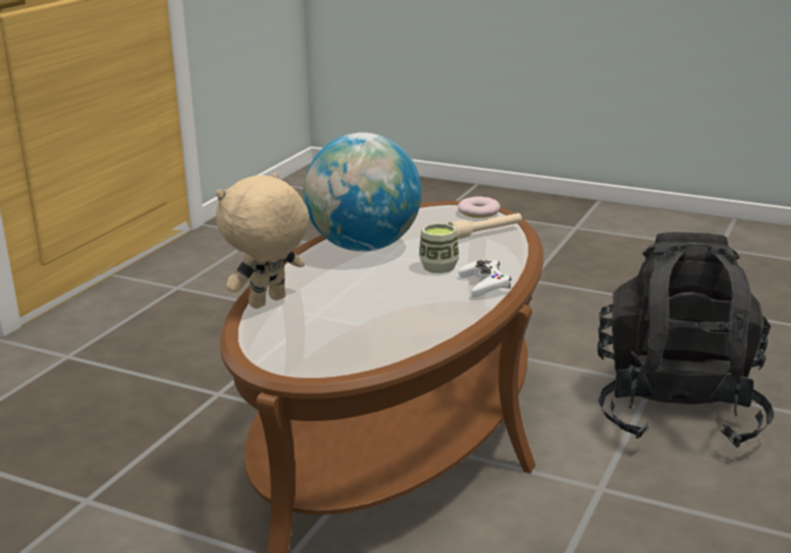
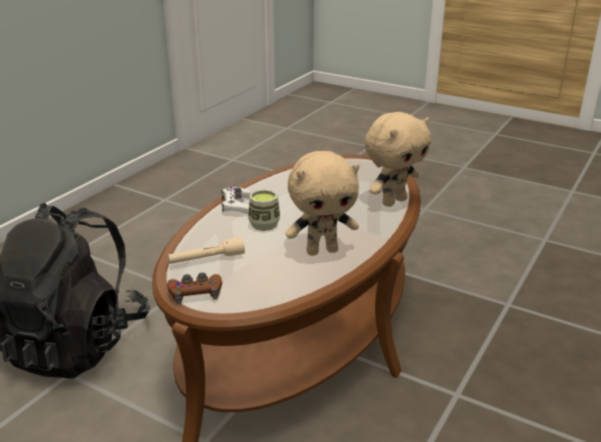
camera: 175 degrees left, 5 degrees up
globe [303,132,422,252] -> beige plush toy [286,151,360,256]
donut [458,197,500,218] -> brown game controller [167,273,222,304]

